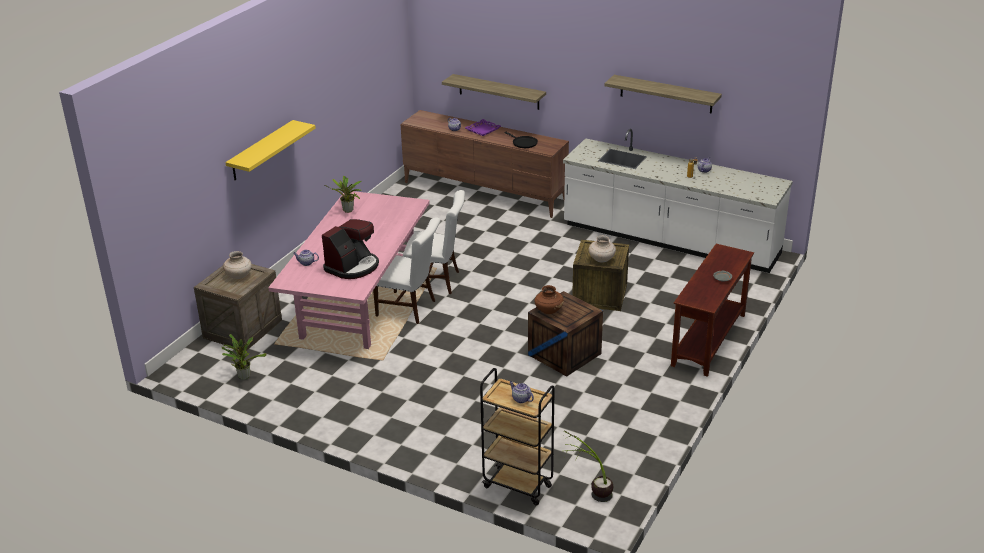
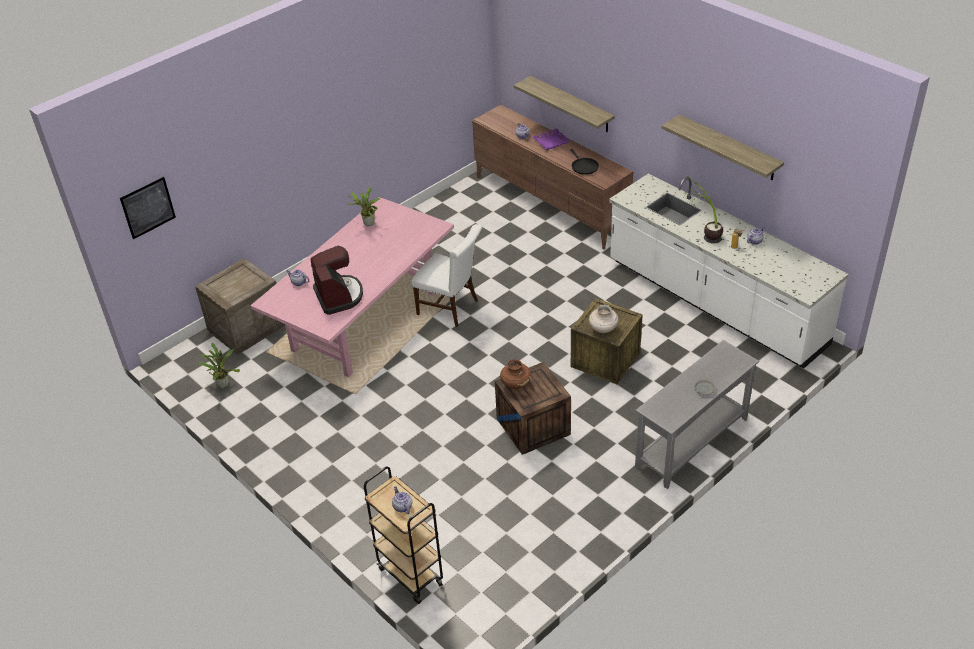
camera: 20 degrees right, 10 degrees up
beige vase [223,251,252,279] -> none
yellow shelf [225,120,316,180] -> none
coffee machine [322,219,379,279] -> coffee machine turned 75 degrees counterclockwise [311,246,363,315]
white chair [373,218,441,324] -> none
potted plant [563,431,613,502] -> potted plant moved to [683,176,723,244]
brown console table [671,244,754,377] -> grey console table [635,340,759,489]
none -> picture [120,177,176,239]

